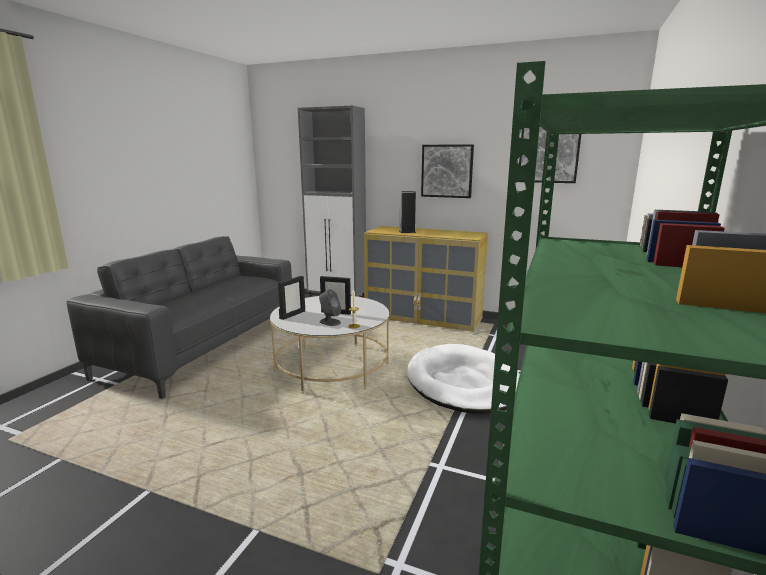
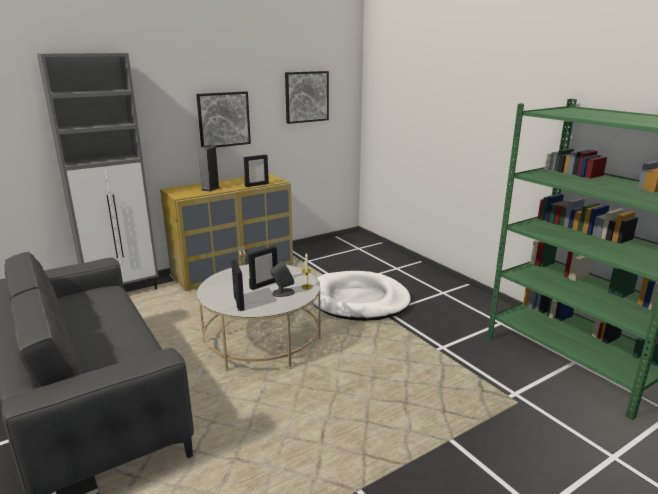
camera: 55 degrees left, 5 degrees up
none -> picture frame [244,154,269,187]

